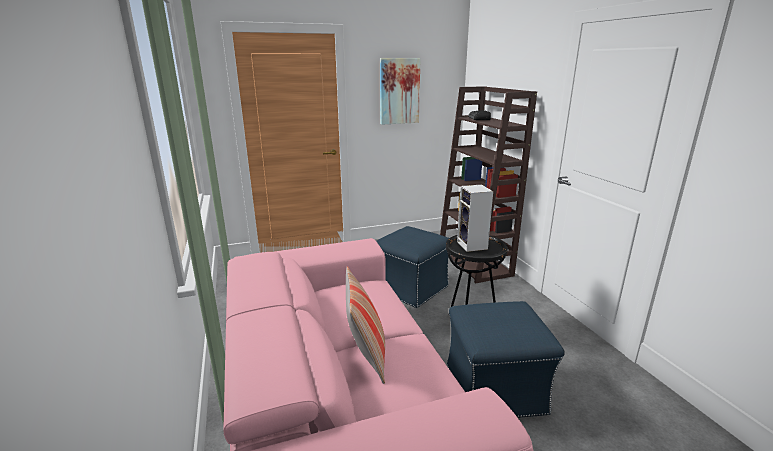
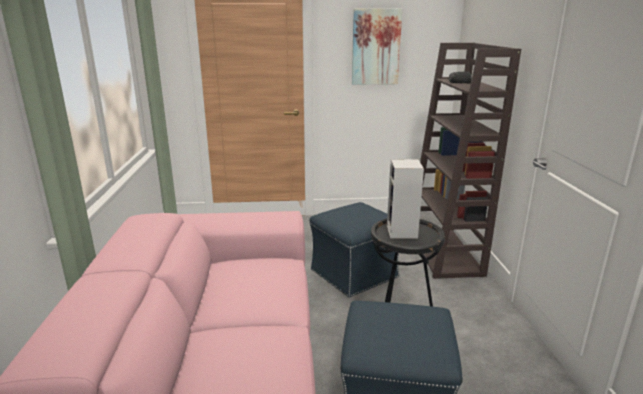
camera: 15 degrees right, 0 degrees up
pillow [346,266,385,384] -> none

